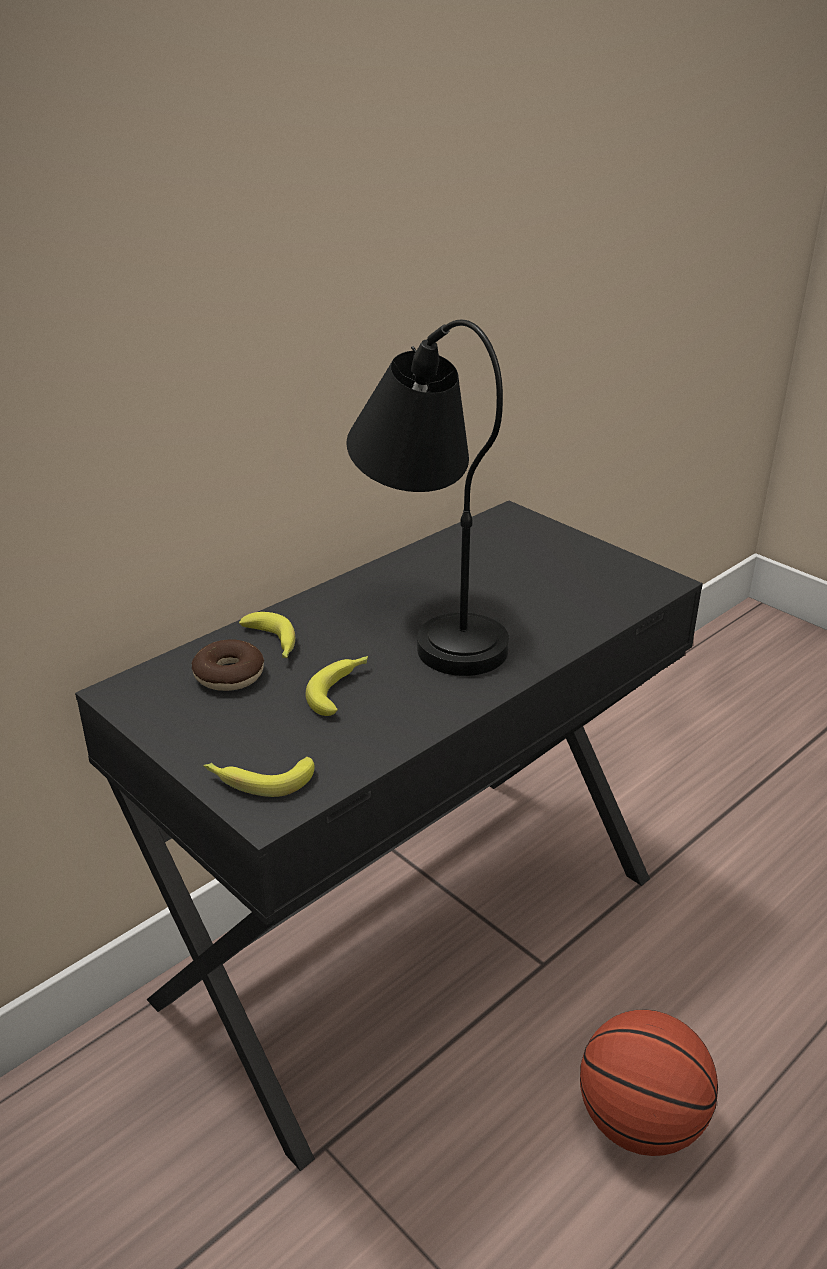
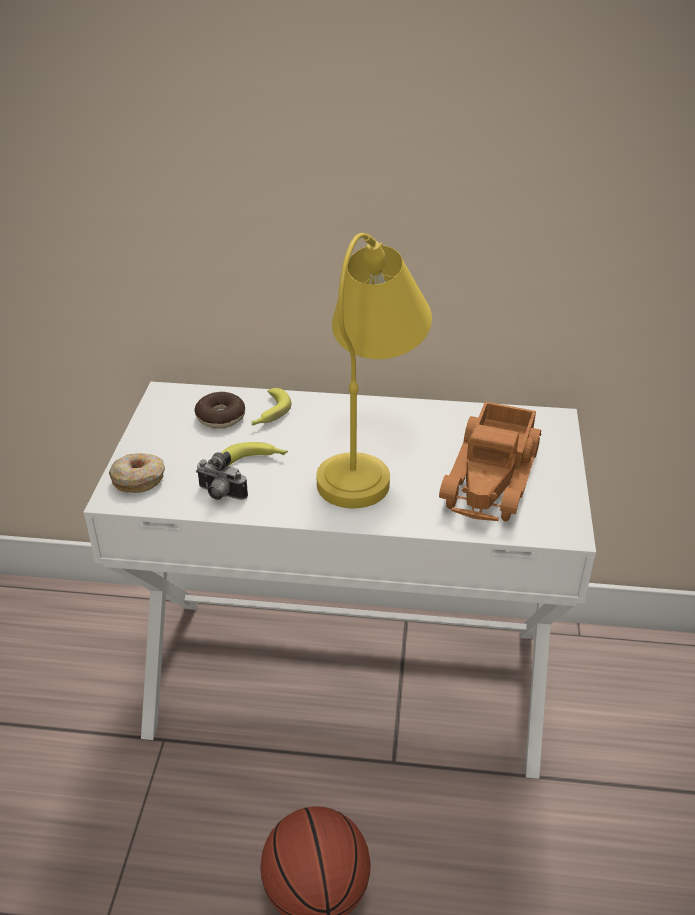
camera: 50 degrees right, 5 degrees up
black desk [75,500,703,1171] -> white desk [83,382,596,779]
banana [204,757,315,797] -> donut [109,453,165,493]
black table lamp [347,320,509,676] -> yellow table lamp [316,233,432,508]
none -> camera [196,451,248,500]
none -> toy truck [439,402,541,521]

